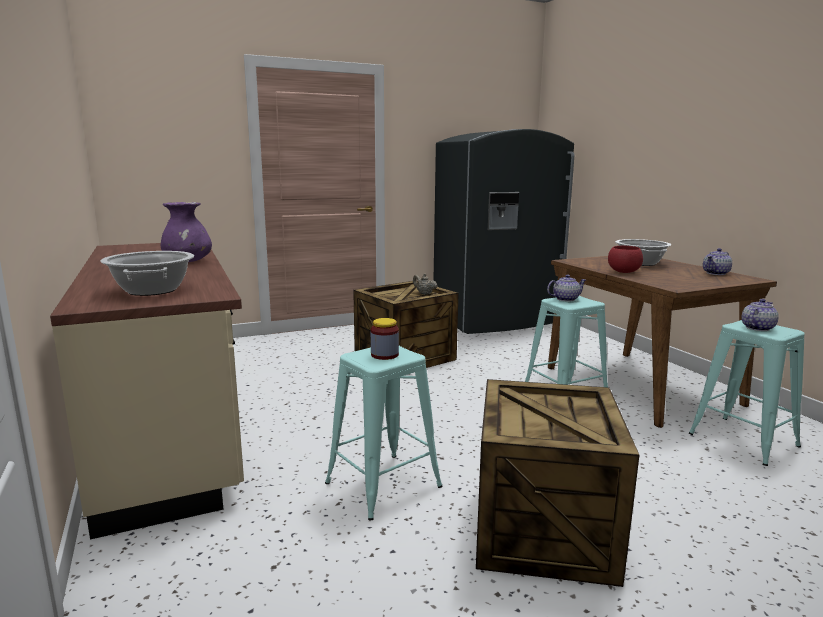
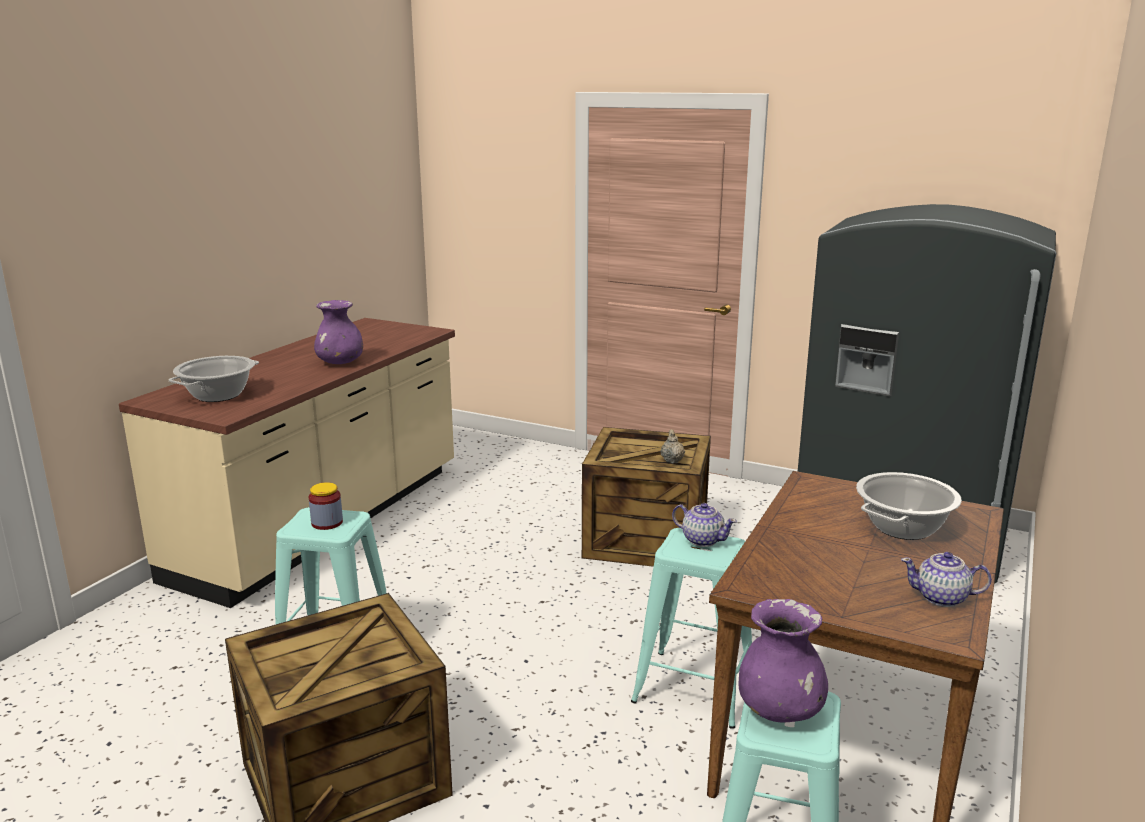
camera: 50 degrees right, 5 degrees up
red bowl [608,246,643,273] -> none
teapot [741,299,779,331] -> purple vase [739,599,828,722]

